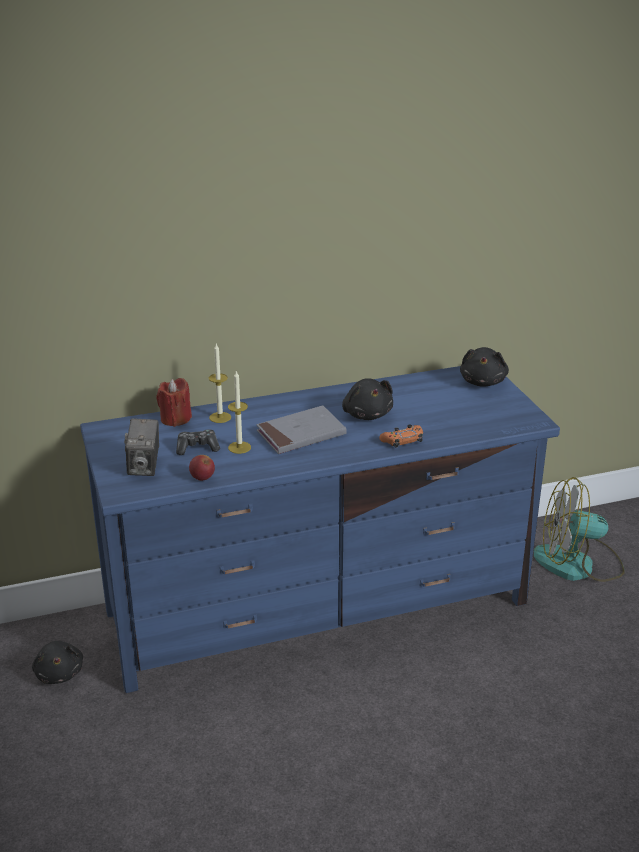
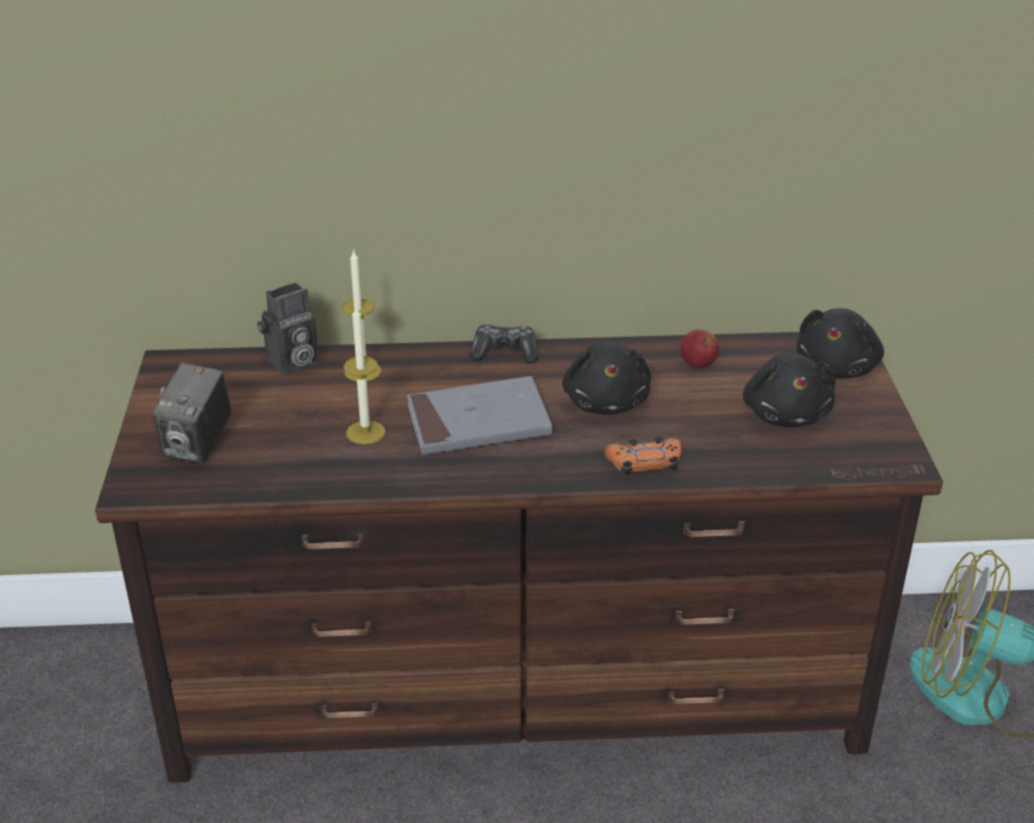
camera: 15 degrees right, 5 degrees up
black plush toy [32,641,83,684] -> black plush toy moved to [743,353,835,427]
blue dresser [80,366,560,693] -> brown dresser [95,332,943,783]
red candle [156,378,192,427] -> camera [257,282,318,376]
game controller [176,429,220,455] -> game controller moved to [470,324,538,363]
apple [189,455,215,481] -> apple moved to [680,329,719,368]

